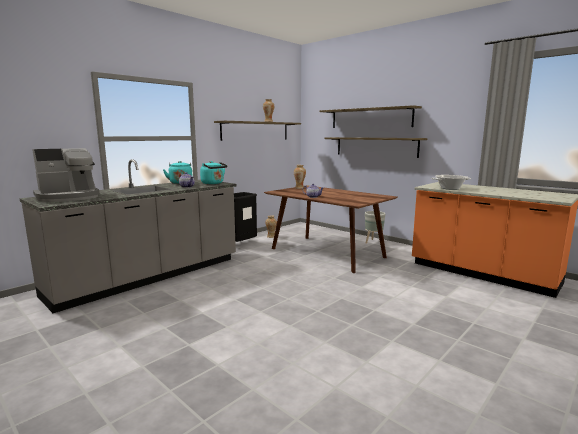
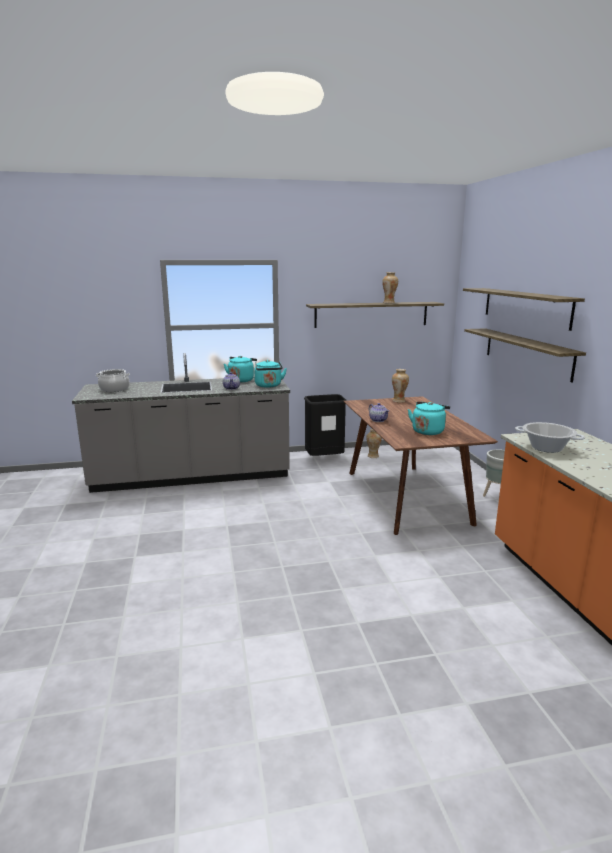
camera: 35 degrees right, 5 degrees up
coffee machine [33,148,99,202] -> cooking pot [96,369,130,392]
none -> turquoise kettle [408,402,450,435]

